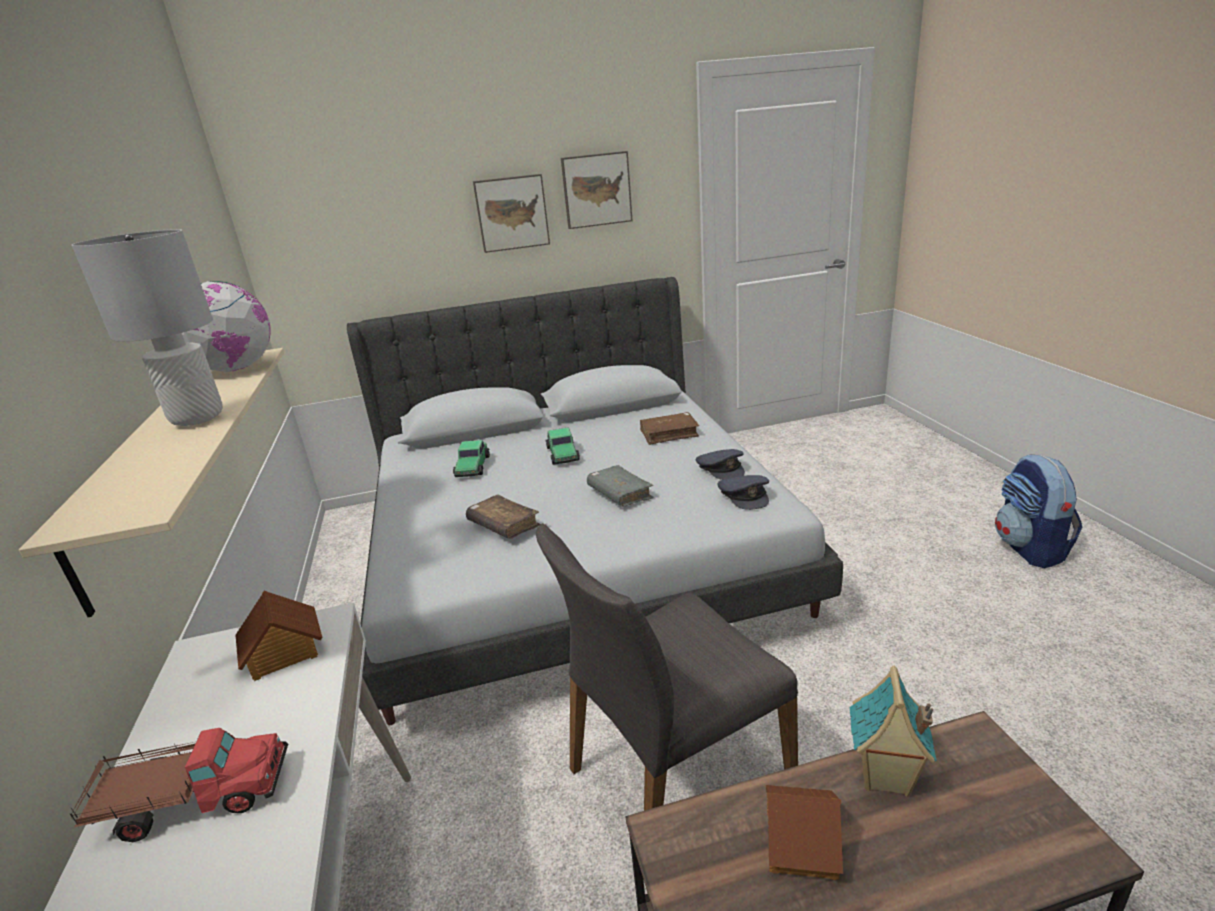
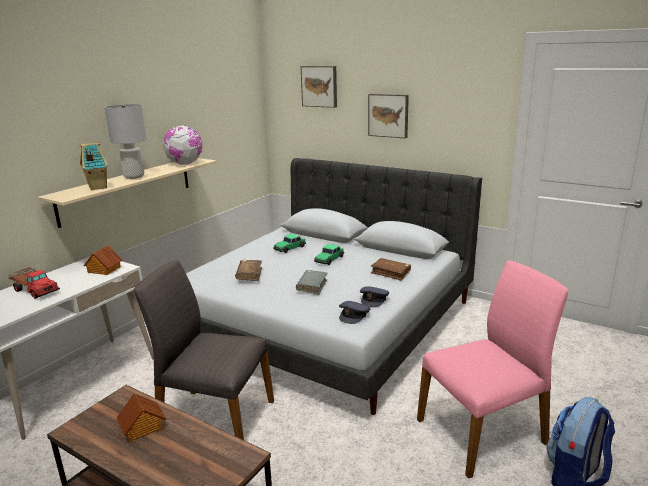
camera: 45 degrees right, 5 degrees down
picture [561,151,632,229] -> picture moved to [301,66,337,108]
toy house [850,666,937,797] -> toy house moved to [80,142,108,191]
none -> pink chair [417,261,568,479]

